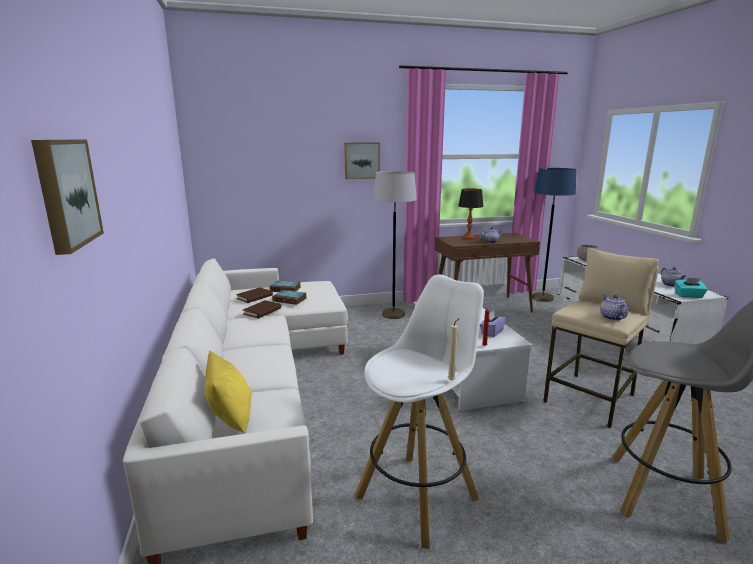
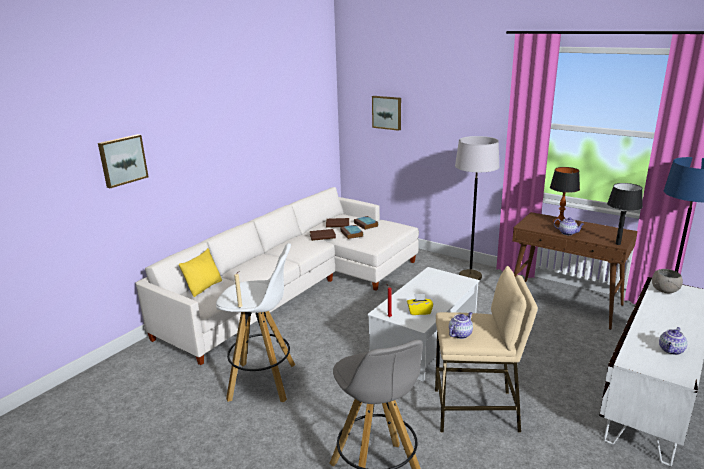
camera: 50 degrees right, 5 degrees up
picture [344,142,380,179] -> picture moved to [372,96,401,131]
purple tissue box [480,311,506,337] -> yellow tissue box [407,294,433,315]
turquoise tissue box [674,278,708,298] -> none
none -> black table lamp [607,183,643,245]

